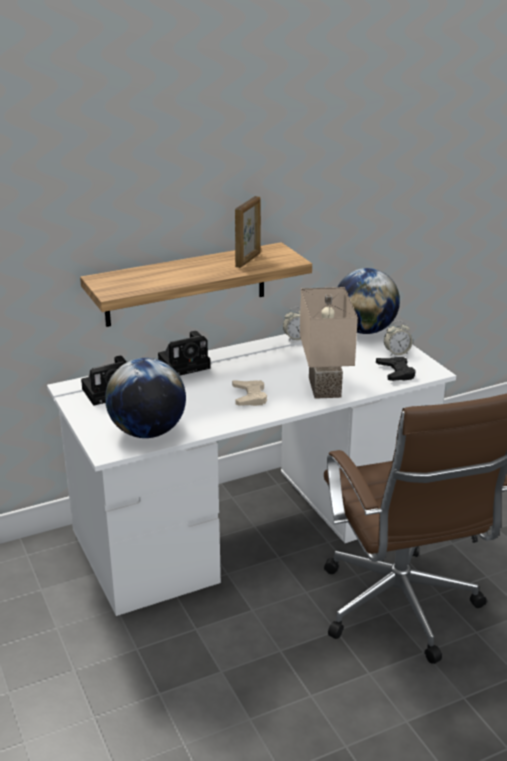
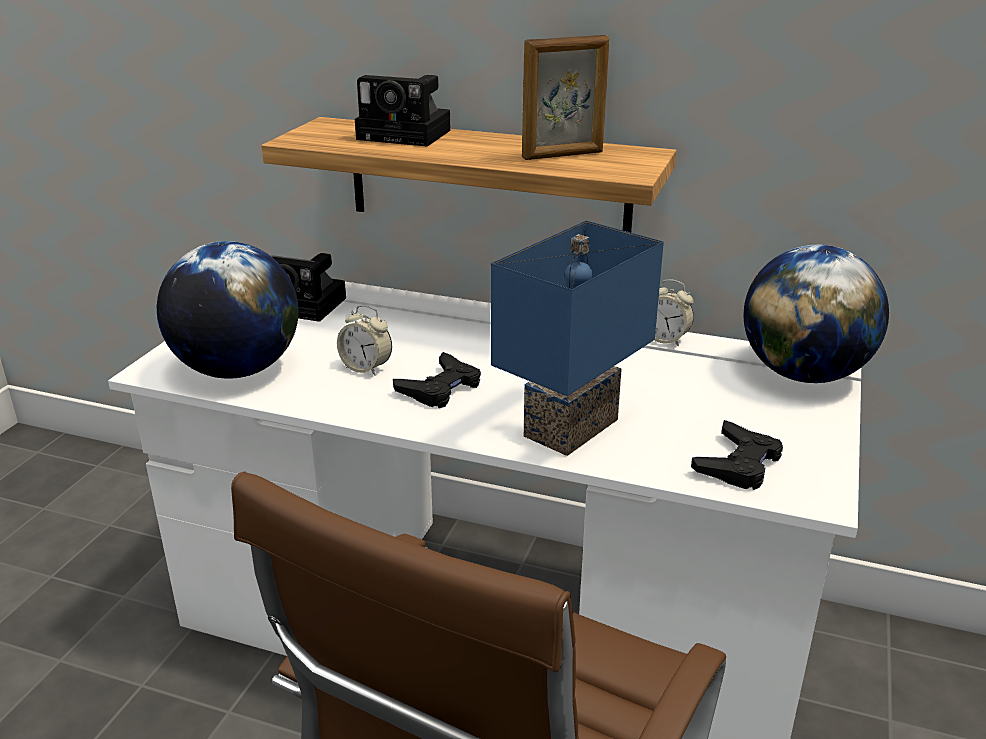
camera: 45 degrees right, 0 degrees up
camera [158,331,211,376] -> camera moved to [355,75,451,147]
beige game controller [232,380,267,406] -> black game controller [393,352,481,408]
beige table lamp [300,287,358,399] -> blue table lamp [491,221,664,456]
alarm clock [384,321,413,355] -> alarm clock moved to [337,305,392,376]

